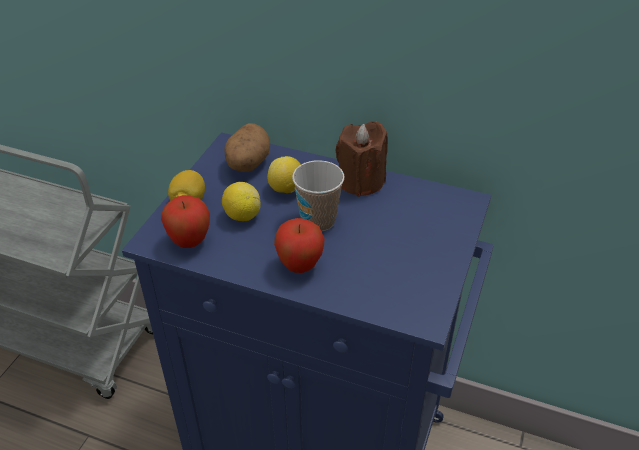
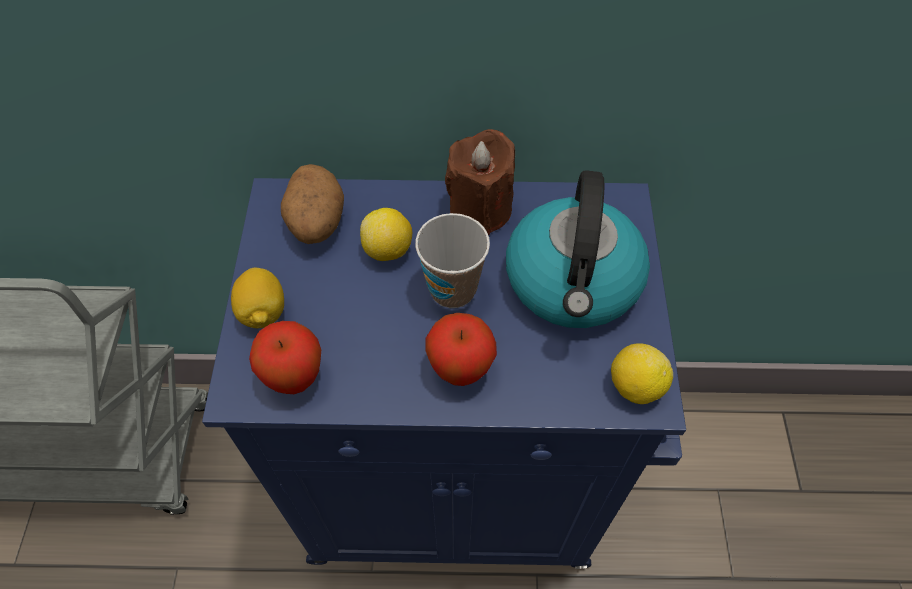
camera: 20 degrees left, 15 degrees up
lemon [222,182,261,221] -> lemon moved to [611,343,673,404]
none -> kettle [506,170,650,328]

